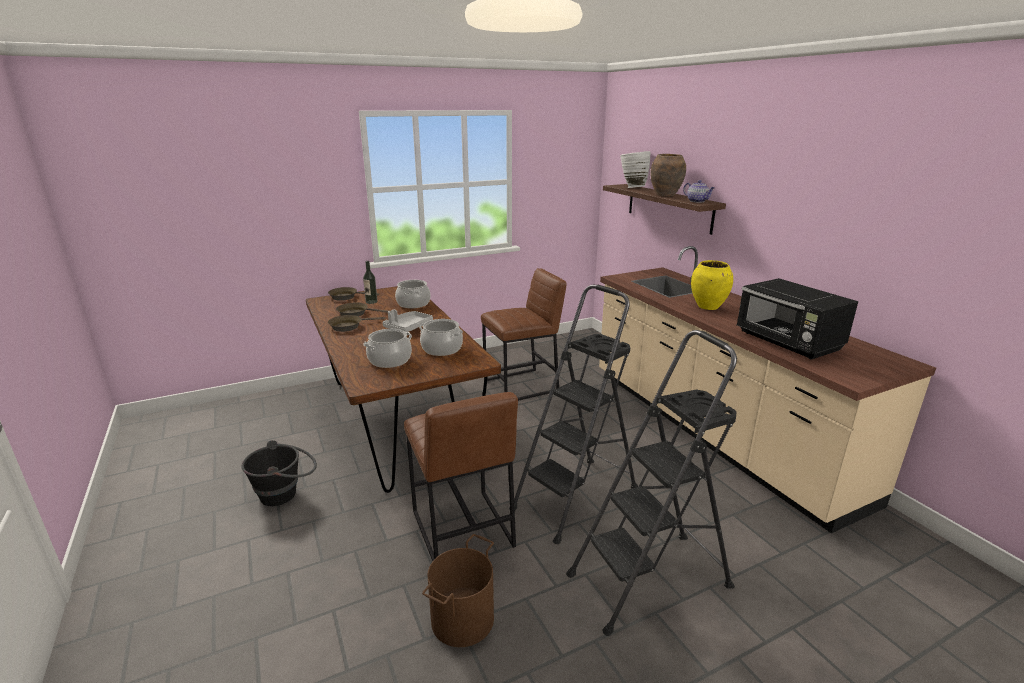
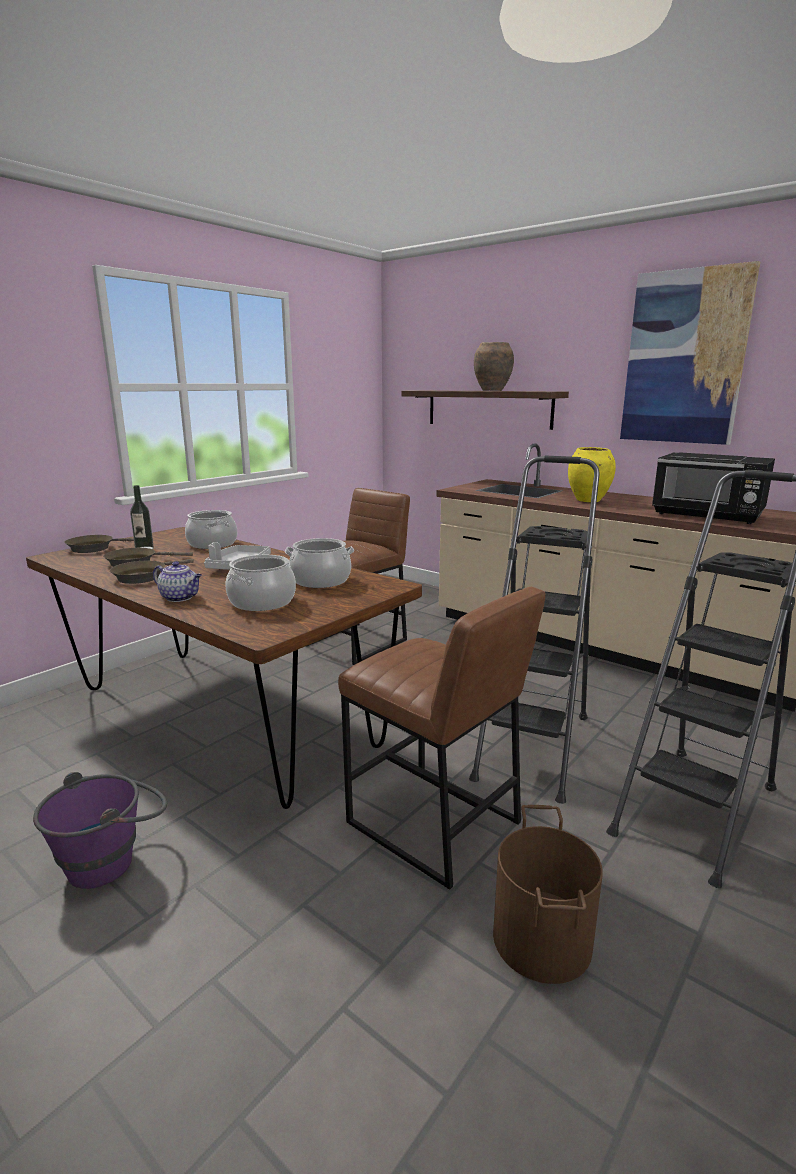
camera: 25 degrees left, 5 degrees down
black bucket [241,440,317,506] -> purple bucket [33,772,167,889]
white vase [620,151,651,188] -> none
teapot [683,180,715,202] -> teapot moved to [153,561,202,602]
none -> picture [620,261,760,445]

